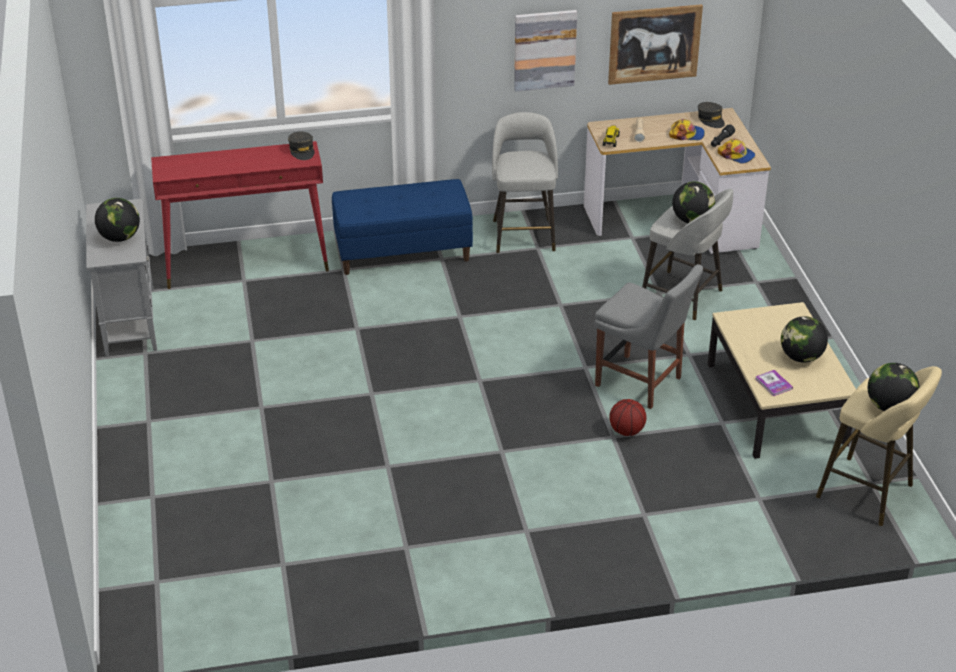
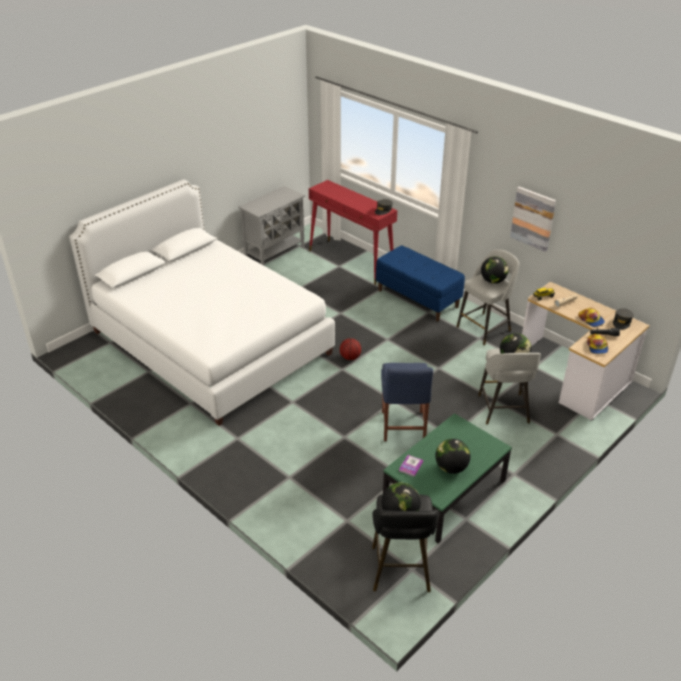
camera: 55 degrees right, 0 degrees up
globe [95,198,140,242] -> globe moved to [481,257,508,284]
grey chair [595,264,703,409] -> blue chair [381,363,433,441]
picture [608,4,703,85] -> none
basketball [609,399,646,436] -> basketball moved to [340,338,361,360]
beige coffee table [708,302,856,459] -> green coffee table [383,413,512,543]
beige stool [816,366,942,526] -> black stool [372,494,439,592]
none -> white bed [69,179,335,426]

